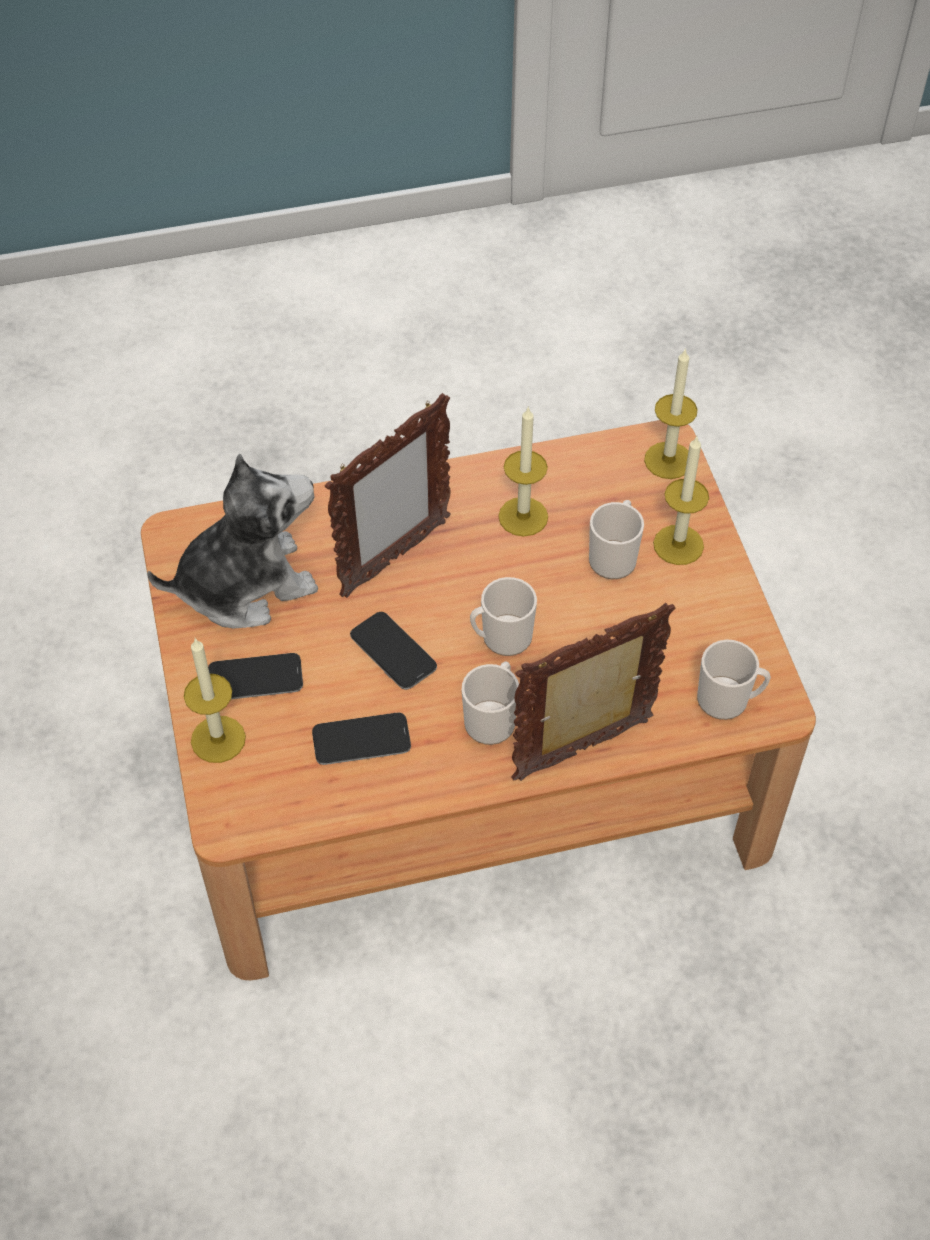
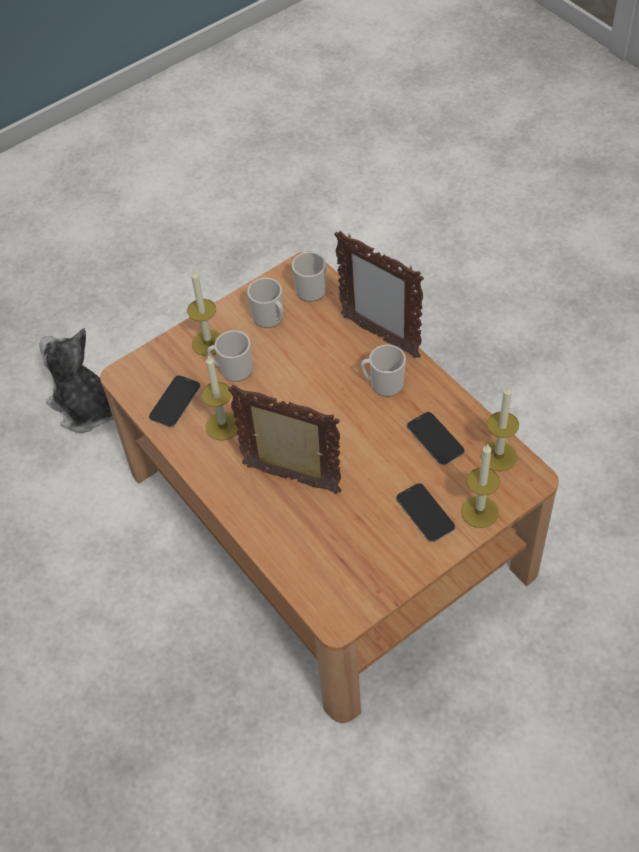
camera: 110 degrees left, 0 degrees up
plush toy [147,454,318,628] -> plush toy moved to [39,328,114,433]
phone [350,612,437,690] -> phone moved to [149,375,200,427]
mug [470,577,537,656] -> mug moved to [247,278,283,328]
candle [644,348,698,479] -> candle moved to [481,385,519,471]

